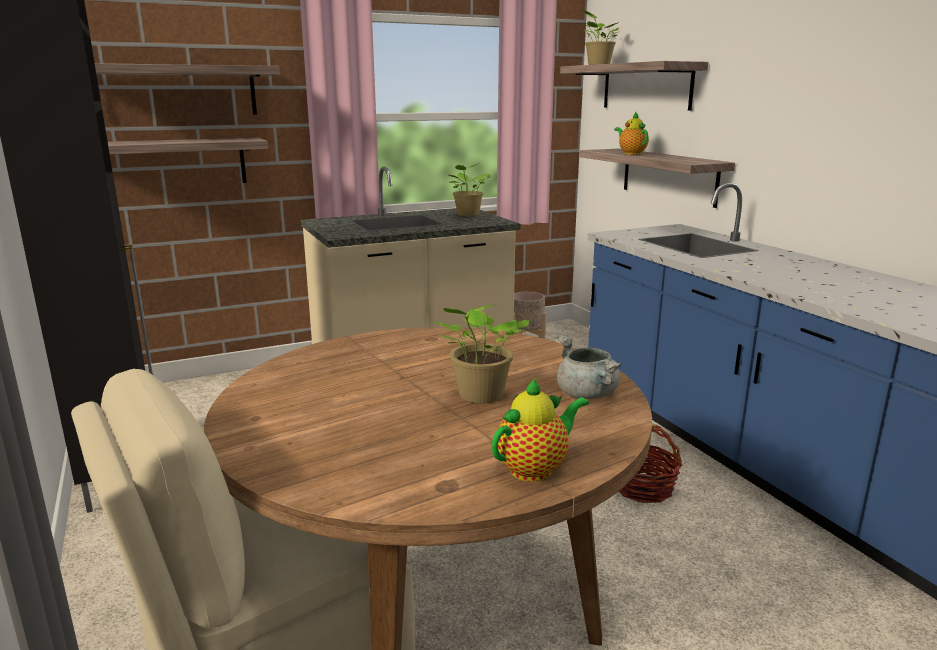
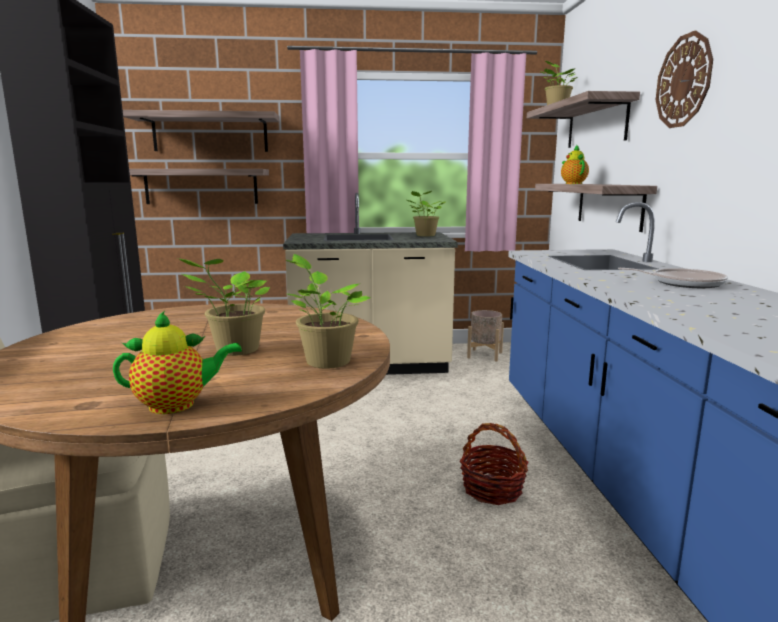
camera: 20 degrees right, 5 degrees down
grey cooking pot [557,335,621,399] -> potted plant [286,254,370,369]
none -> frying pan [618,268,728,288]
none -> wall clock [656,31,713,128]

